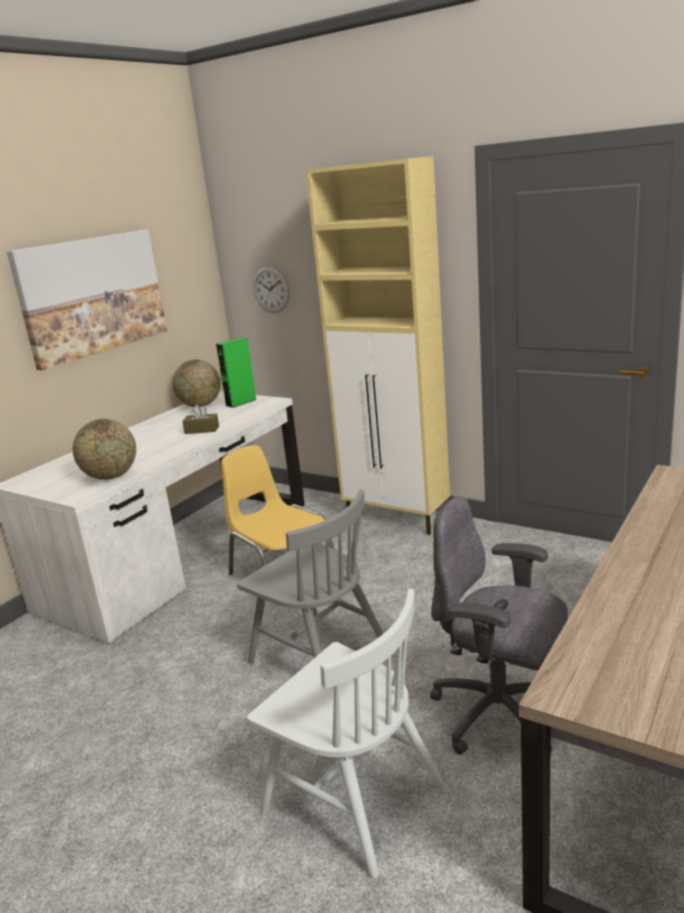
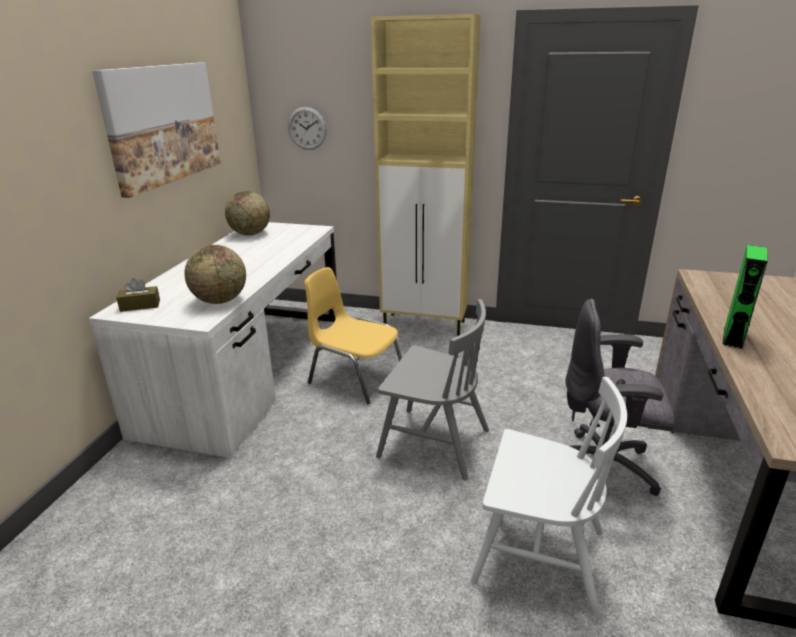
camera: 20 degrees left, 5 degrees up
brown tissue box [182,405,219,434] -> brown tissue box moved to [116,278,160,312]
green speaker [216,337,256,408] -> green speaker moved to [722,245,768,349]

